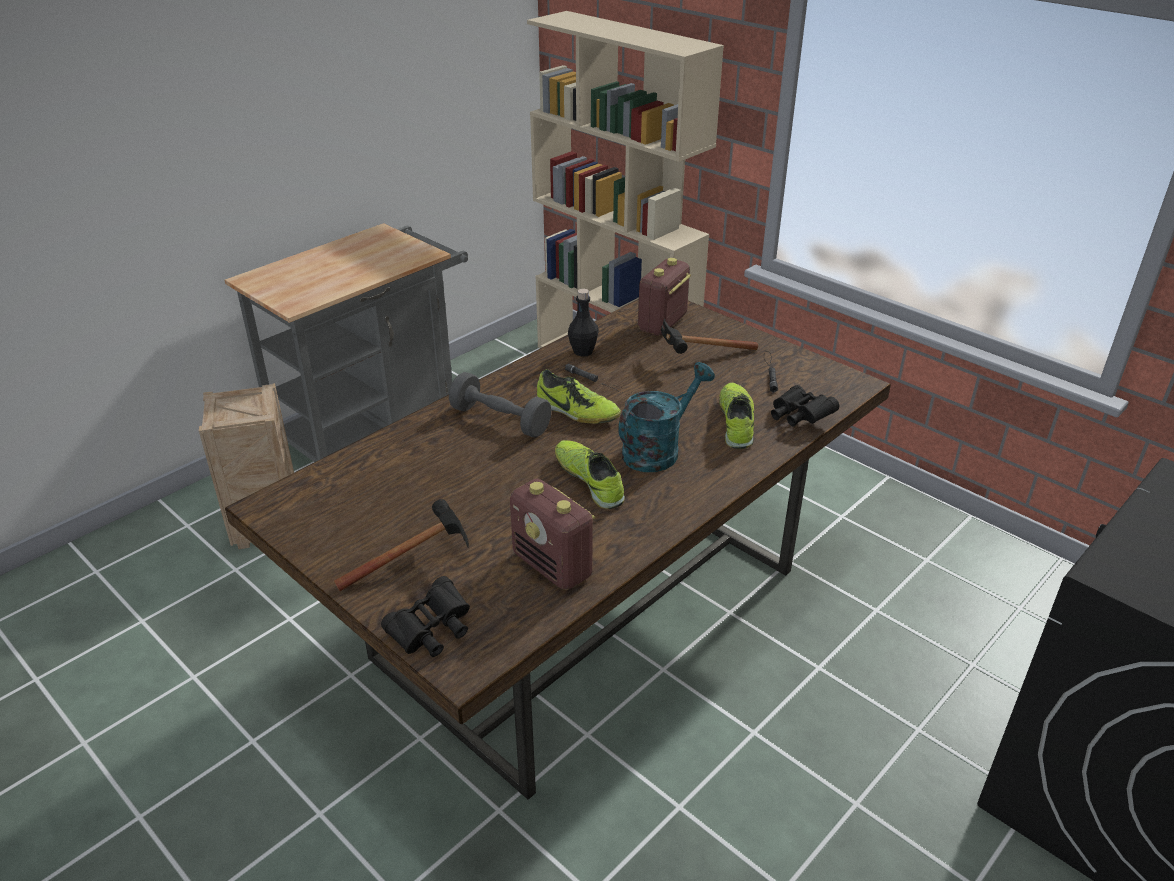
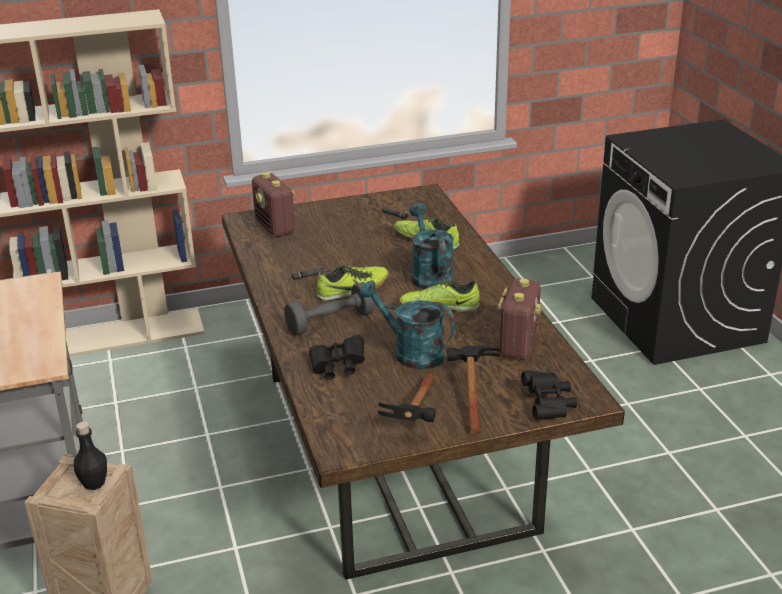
camera: 60 degrees left, 5 degrees down
radio [510,479,595,590] -> radio turned 60 degrees counterclockwise [497,278,542,360]
black bottle [568,289,599,357] -> black bottle moved to [74,422,107,490]
hammer [661,318,758,354] -> hammer moved to [378,374,436,422]
black binoculars [771,385,839,426] -> black binoculars moved to [309,335,365,380]
none -> turquoise watering can [359,280,455,370]

